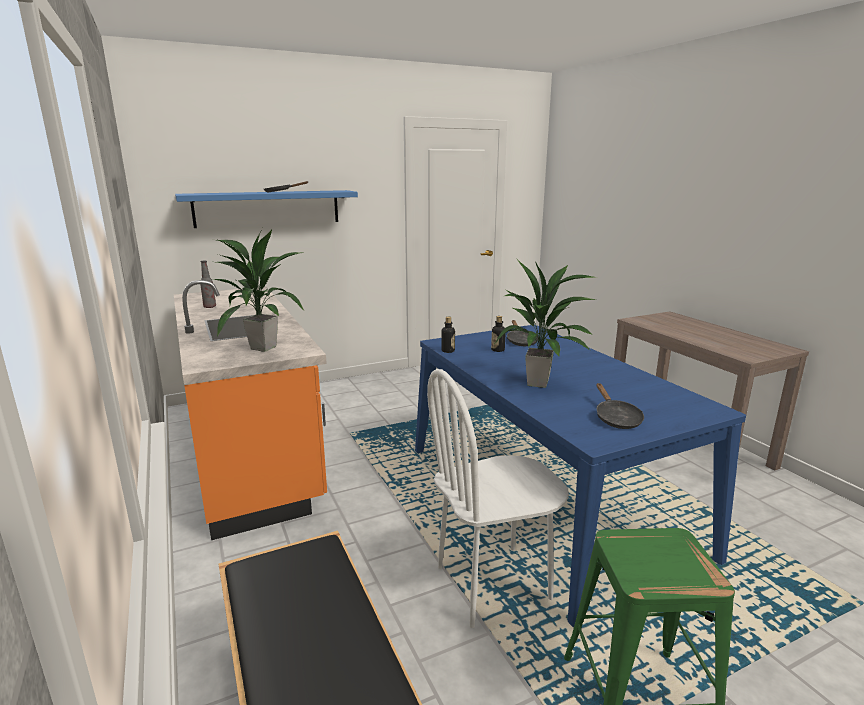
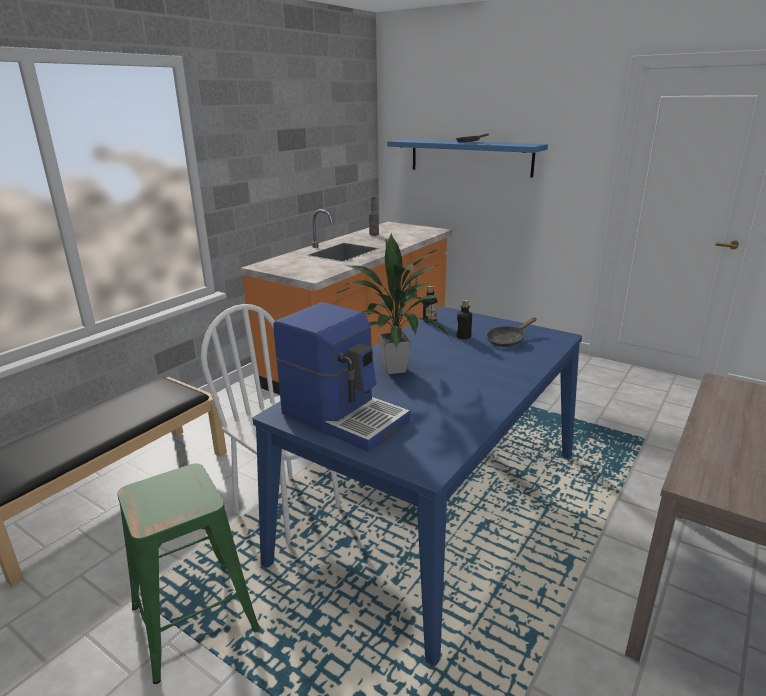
camera: 60 degrees right, 5 degrees up
potted plant [212,229,304,352] -> none
black frying pan [596,383,644,429] -> coffee machine [274,302,410,452]

